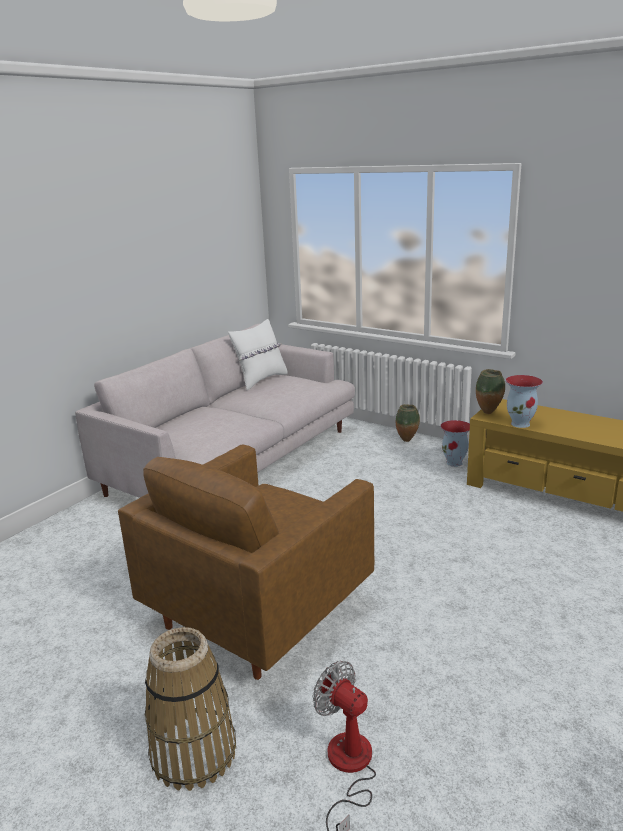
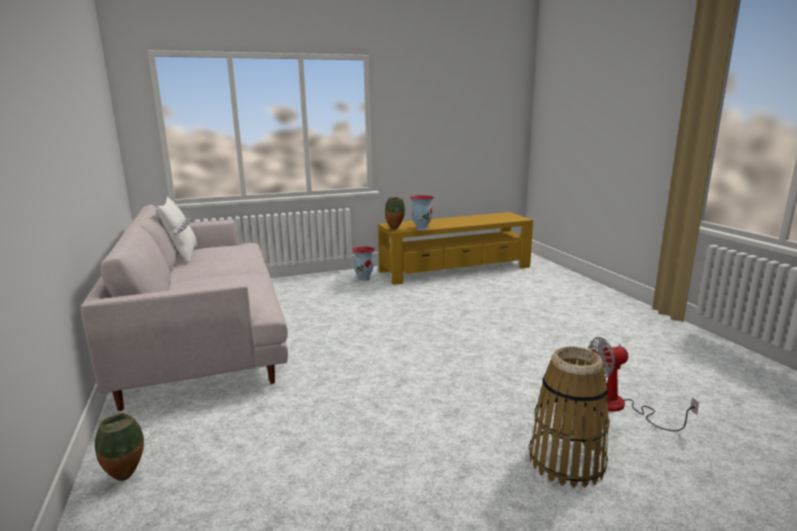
camera: 55 degrees left, 5 degrees down
brown armchair [118,444,374,680] -> none
vase [396,404,420,442] -> vase moved to [95,413,144,481]

